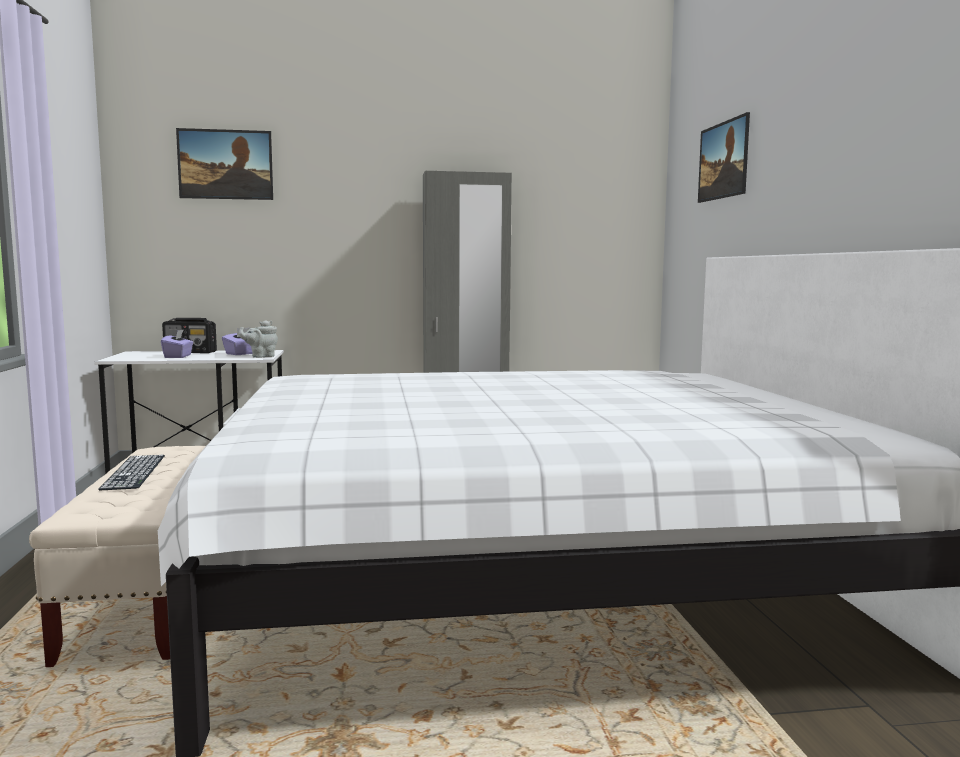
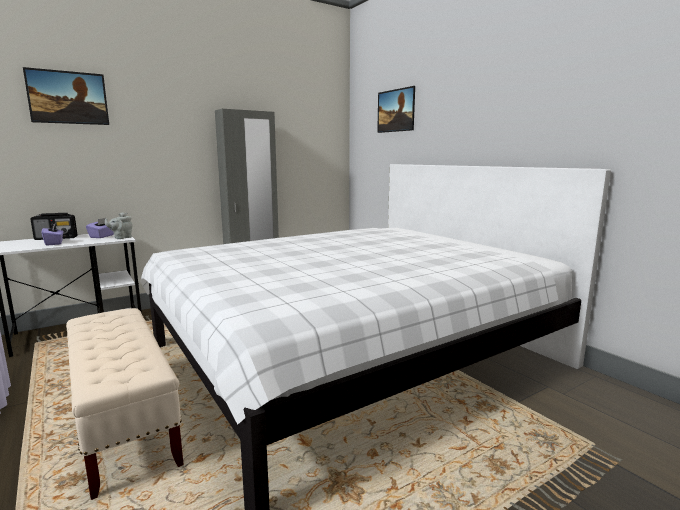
camera: 25 degrees left, 5 degrees up
keyboard [98,455,165,491] -> none

